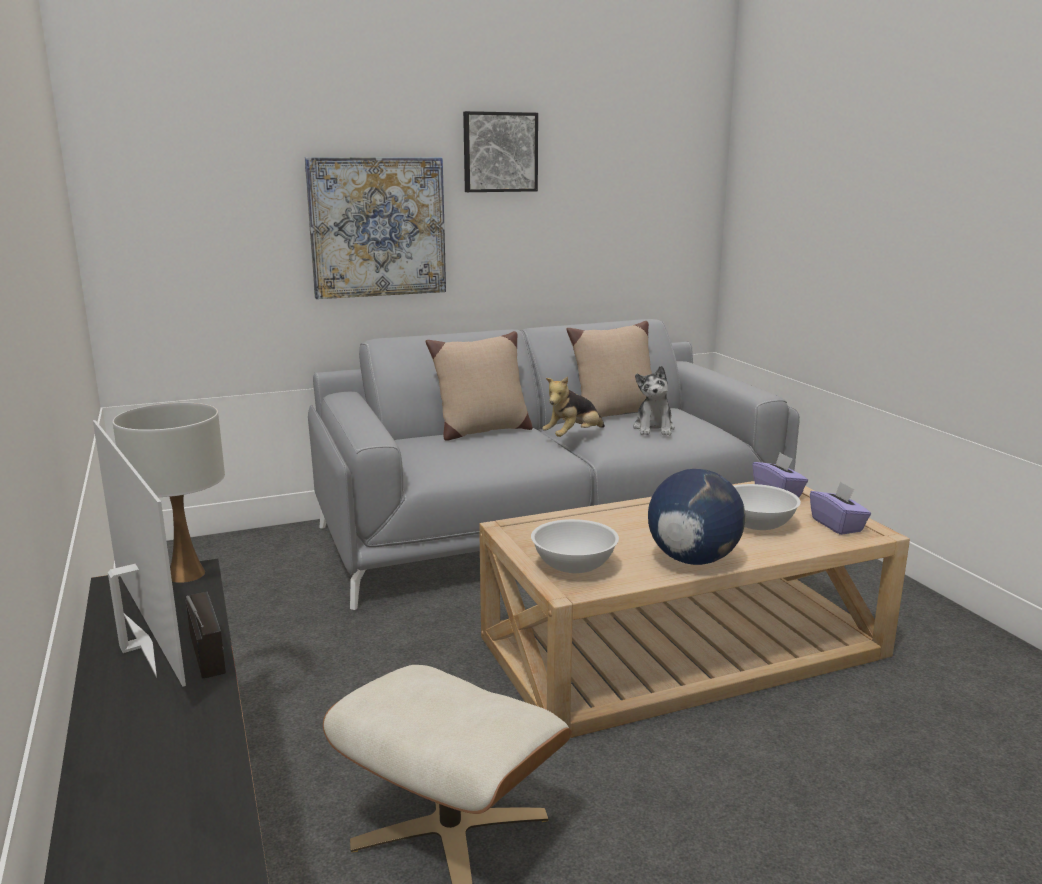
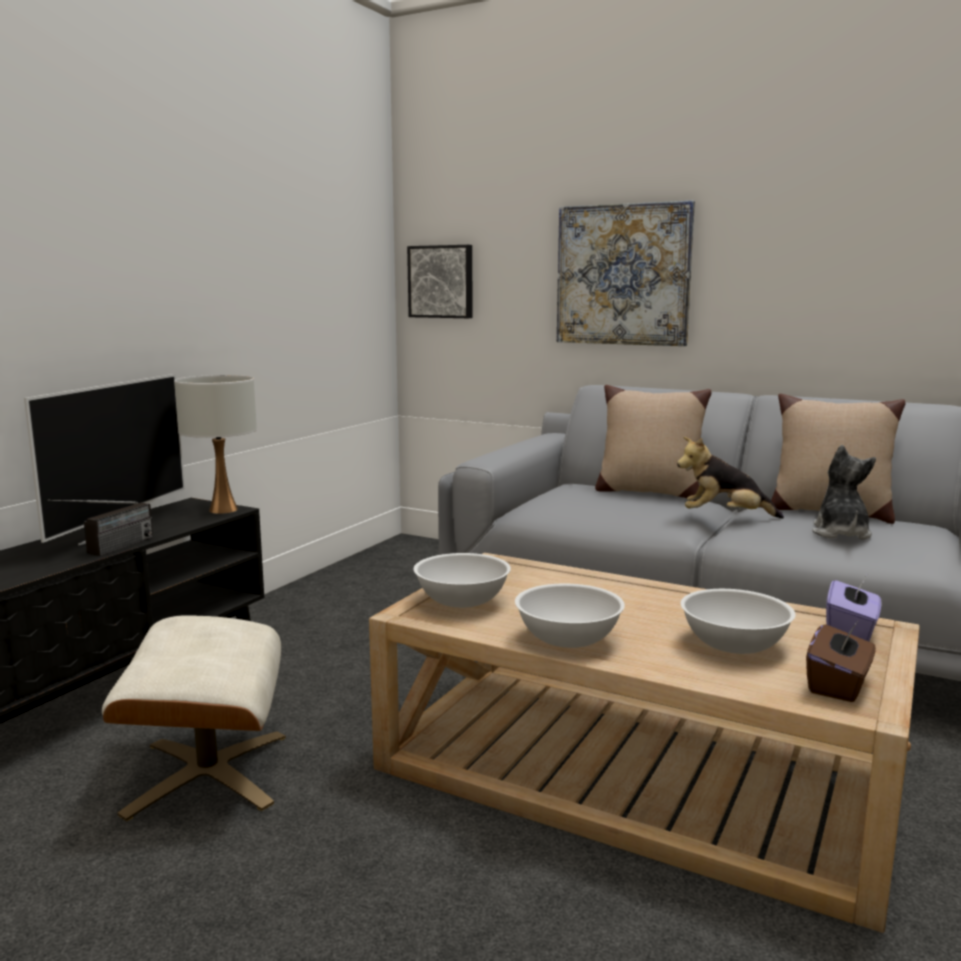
camera: 50 degrees right, 5 degrees down
picture [463,111,538,192] -> picture moved to [407,245,472,318]
plush toy [633,365,675,435] -> plush toy turned 135 degrees clockwise [812,445,876,540]
globe [648,469,746,565] -> white bowl [515,584,625,648]
purple tissue box [810,481,871,535] -> brown tissue box [806,620,876,702]

